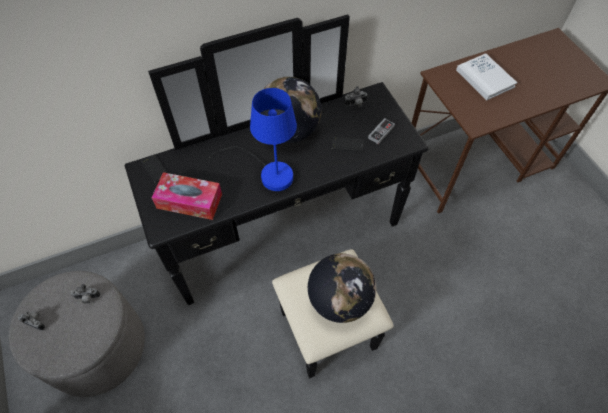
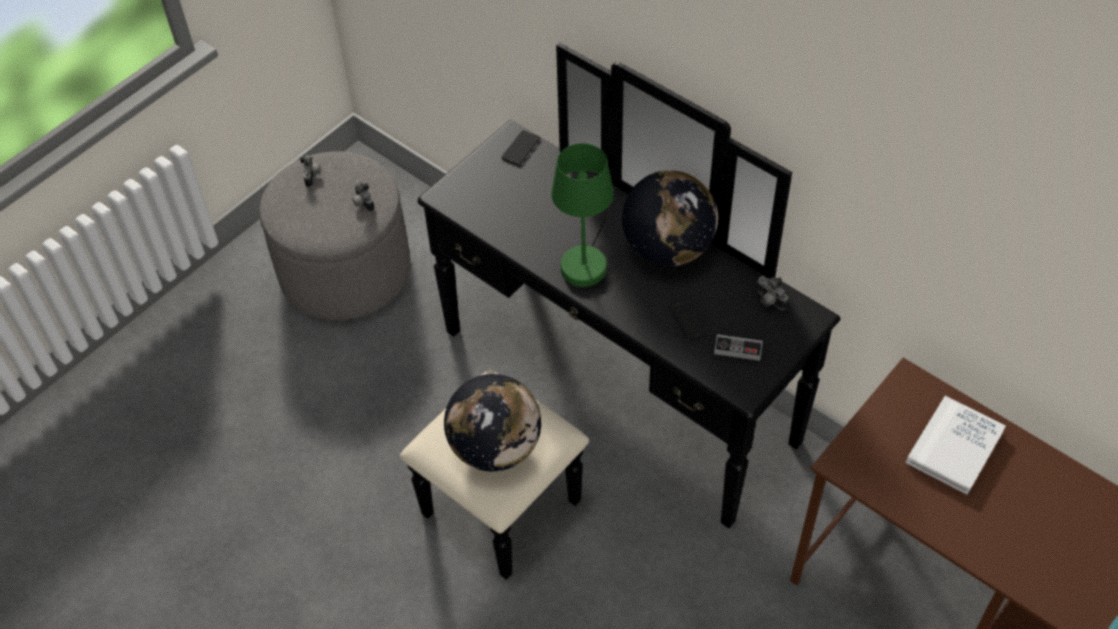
camera: 65 degrees right, 5 degrees down
tissue box [151,172,222,220] -> none
blue table lamp [209,88,297,192] -> green table lamp [551,143,614,287]

